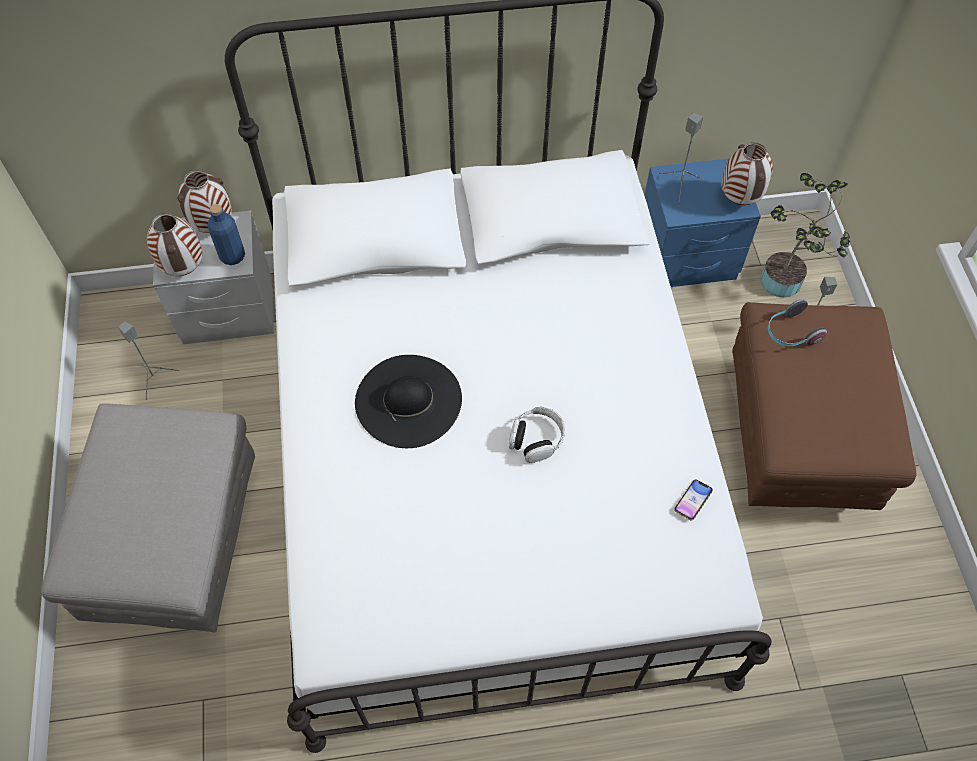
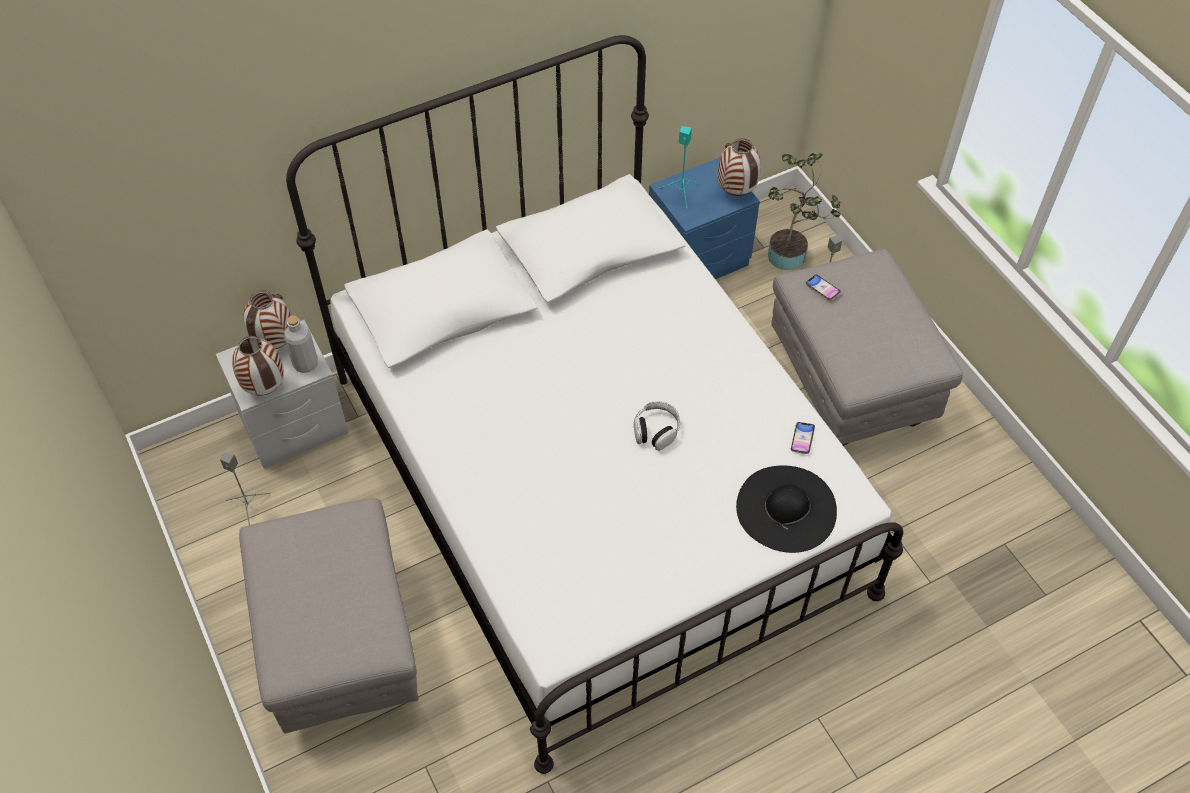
camera: 20 degrees left, 5 degrees down
blue bottle [208,204,245,265] -> grey bottle [284,315,318,373]
black hat [355,355,462,448] -> black hat moved to [736,466,837,553]
grey speaker [659,112,703,206] -> turquoise speaker [659,126,699,211]
brown ottoman [732,302,917,510] -> grey ottoman [772,249,963,446]
headphones [768,300,827,346] -> phone [806,274,841,301]

